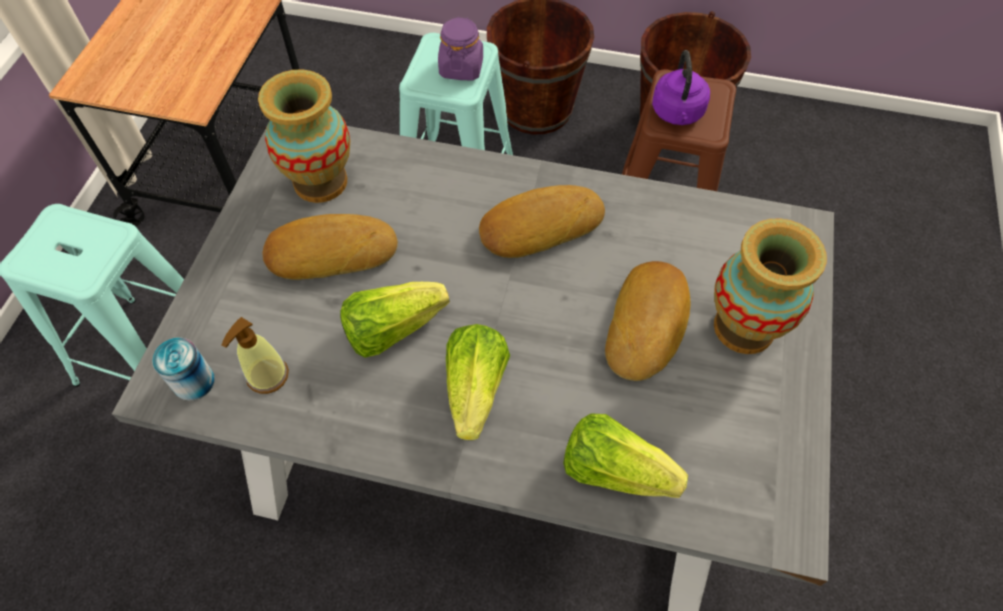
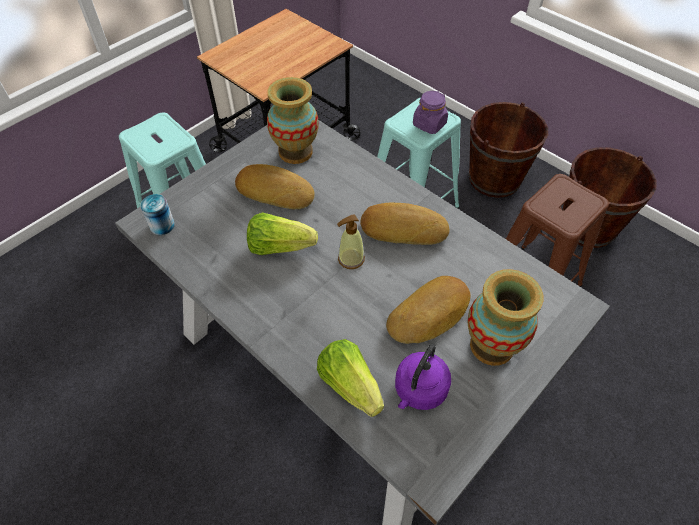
camera: 30 degrees right, 5 degrees down
soap dispenser [221,317,289,394] -> soap dispenser moved to [337,214,365,269]
lettuce [446,324,510,440] -> none
purple kettle [652,50,710,125] -> purple kettle moved to [395,344,451,410]

